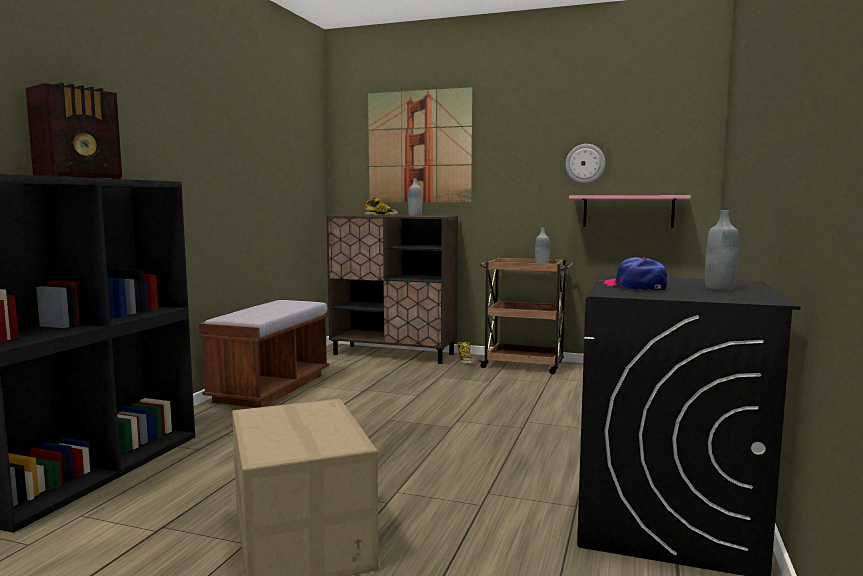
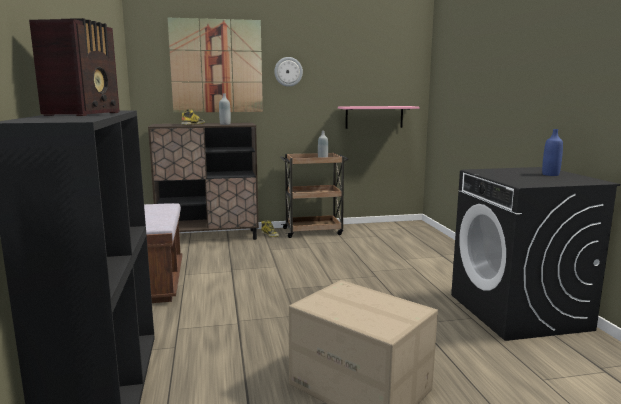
camera: 30 degrees left, 5 degrees up
wall clock [565,144,605,183] -> wall clock moved to [274,57,303,87]
cap [603,257,667,291] -> none
grey bottle [705,210,739,290] -> blue bottle [542,129,563,176]

